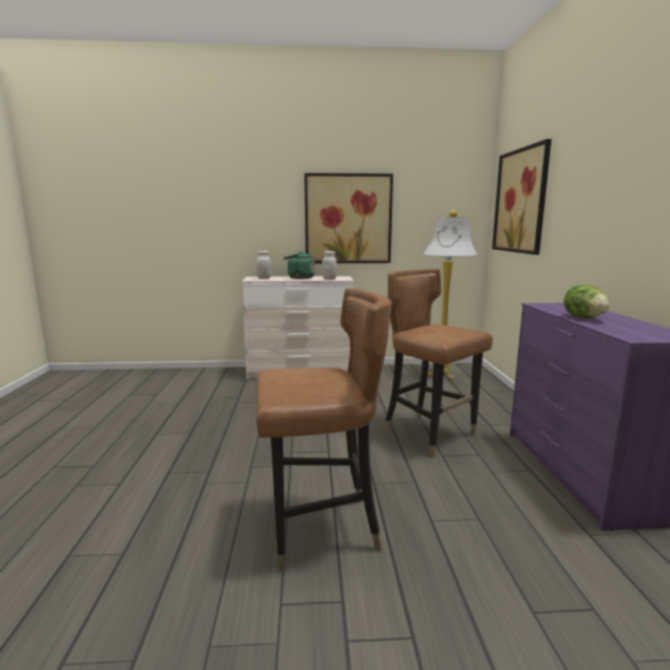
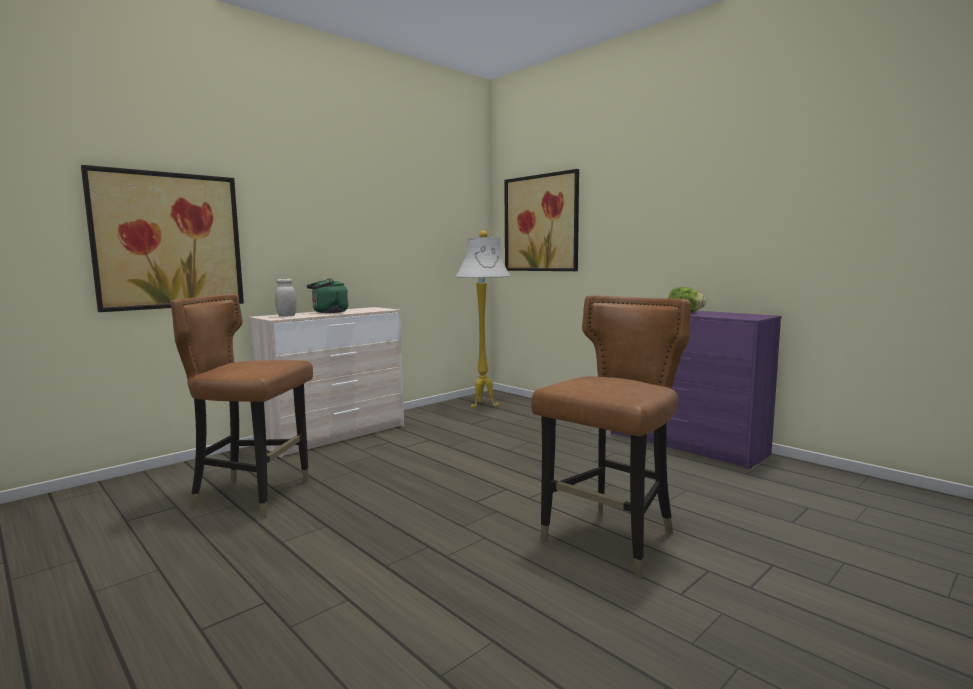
camera: 40 degrees left, 5 degrees down
picture [304,173,393,263] -> picture moved to [81,165,244,312]
white jar [322,251,337,280] -> none
brown chair [383,268,493,457] -> brown chair moved to [170,294,313,518]

